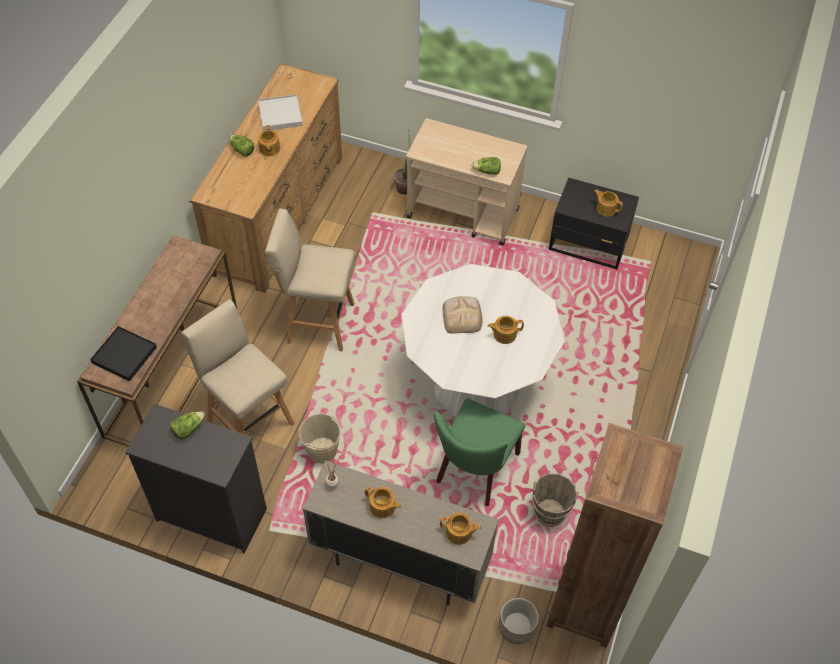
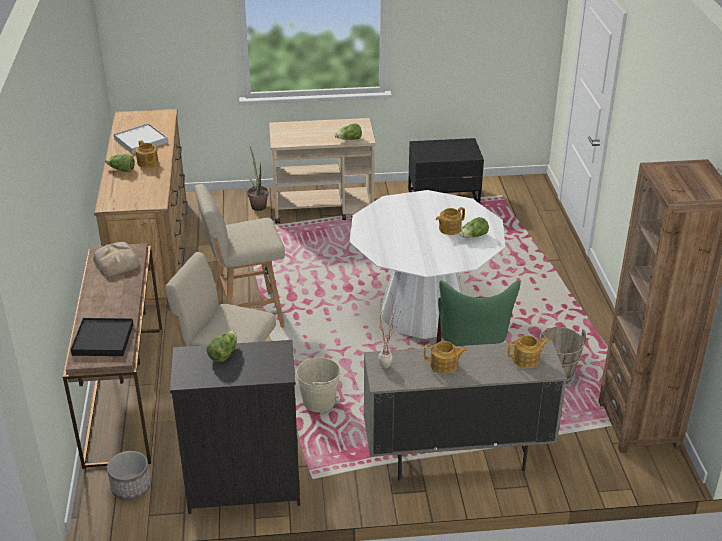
camera: 25 degrees left, 20 degrees down
bread [442,296,482,334] -> bread moved to [93,242,139,276]
planter [499,598,539,644] -> planter moved to [107,451,151,500]
teapot [594,189,623,217] -> none
none -> lettuce [460,217,489,237]

